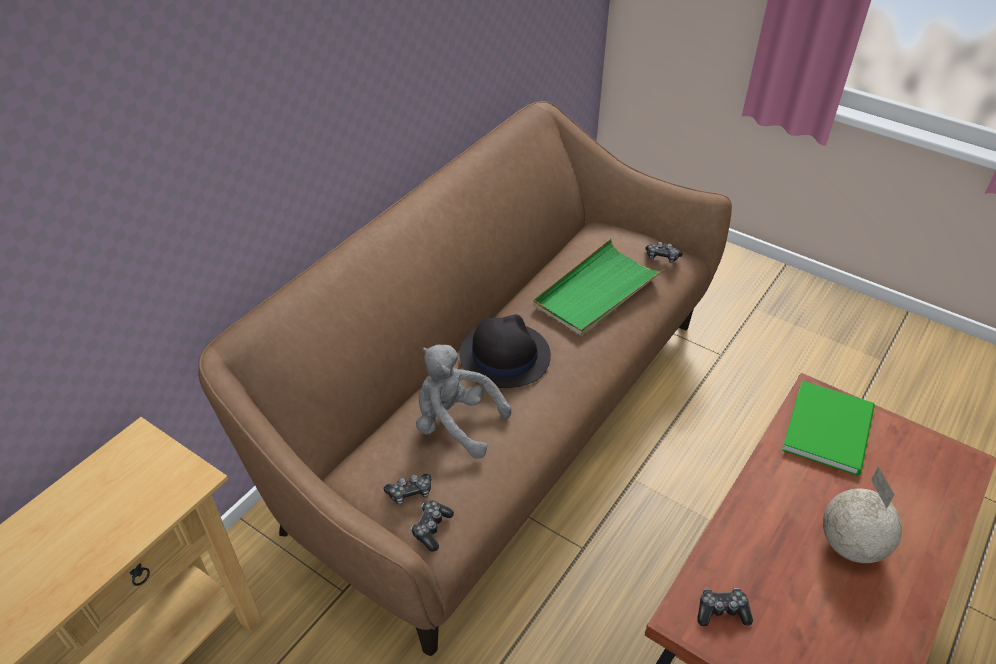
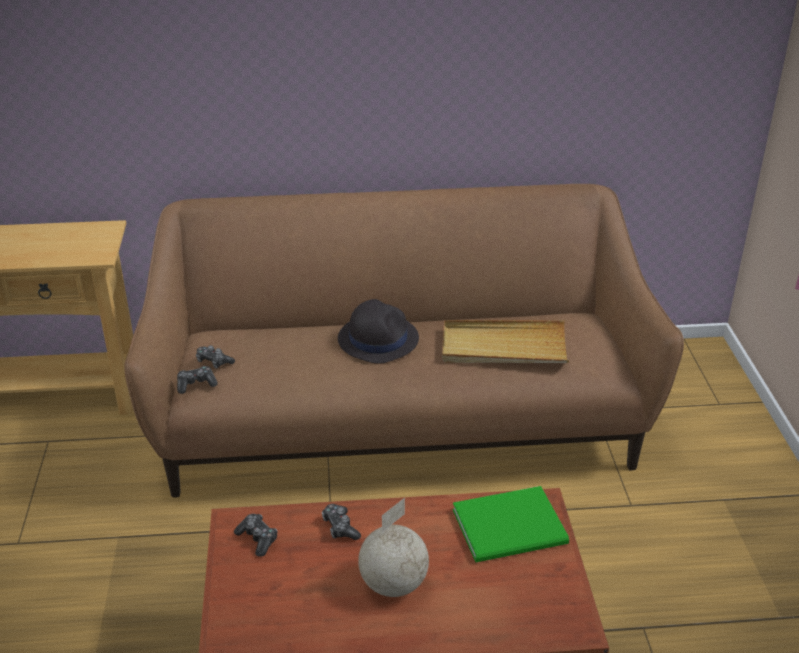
camera: 50 degrees right, 10 degrees down
grey plush toy [416,344,511,459] -> none
green tray [533,239,665,336] -> beige tray [442,320,569,363]
game controller [645,242,683,263] -> game controller moved to [322,504,361,540]

